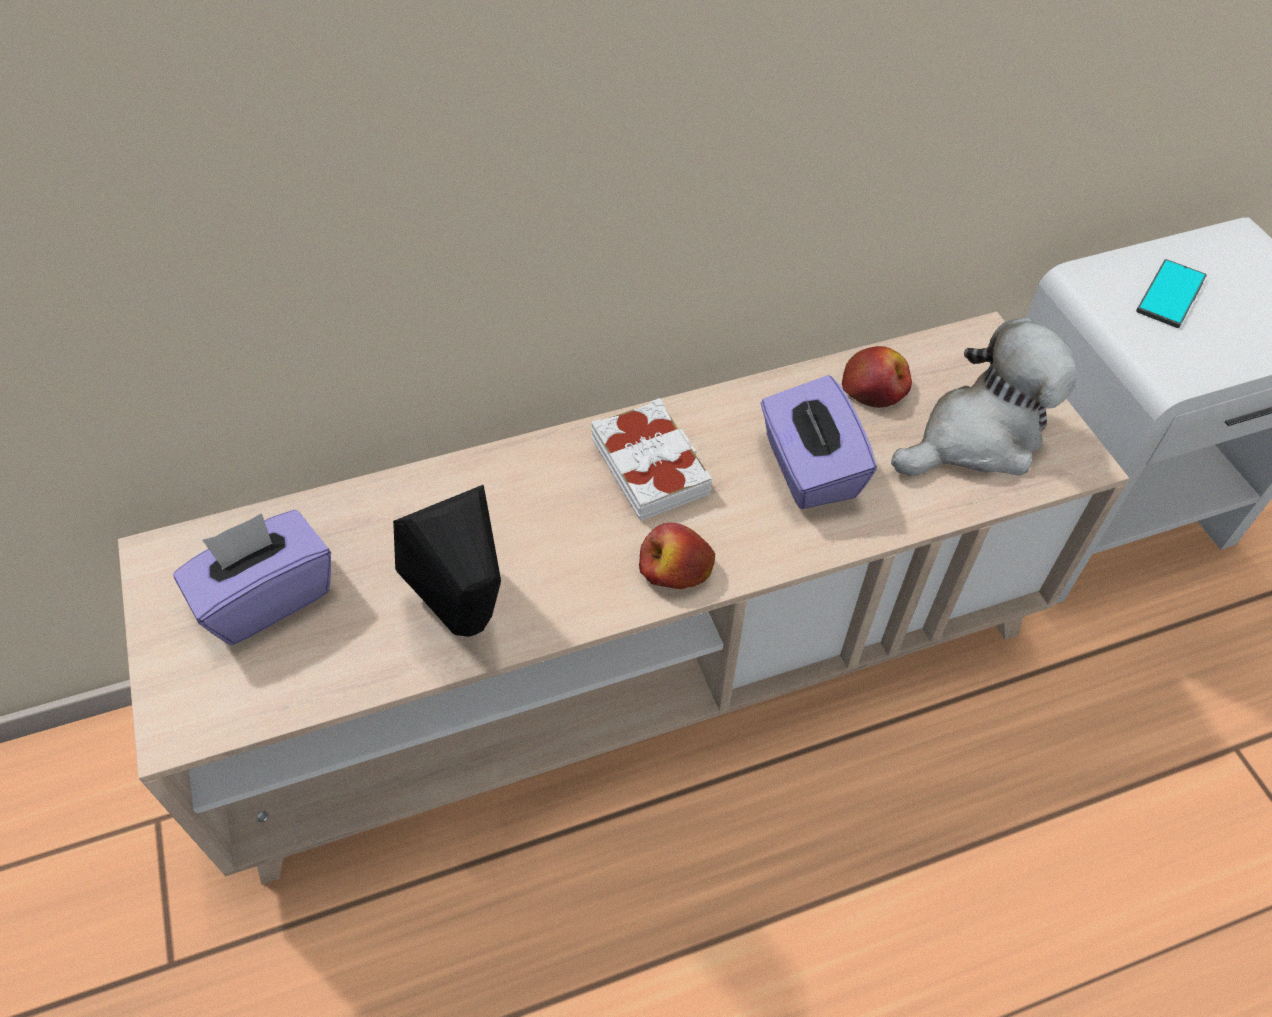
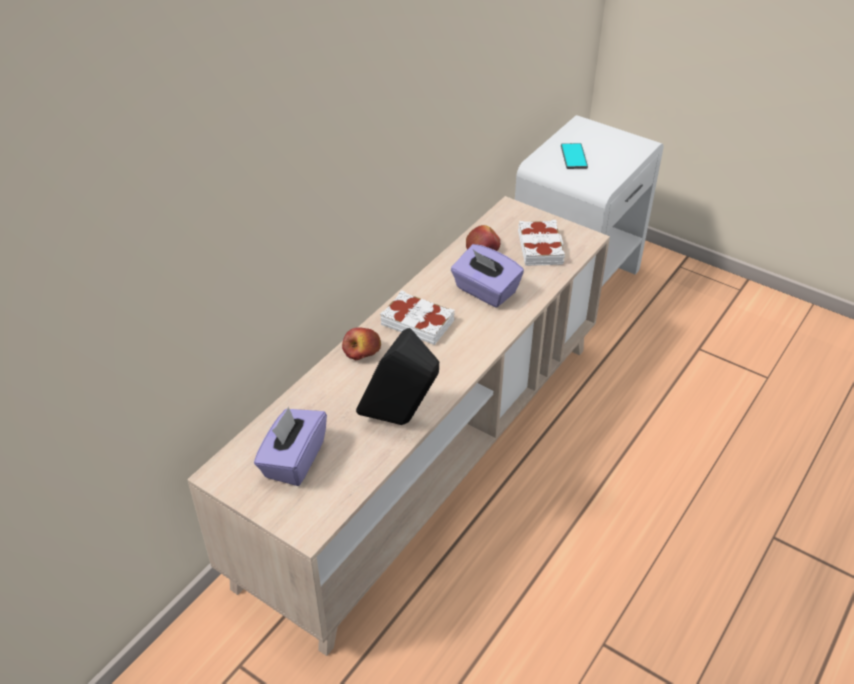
camera: 35 degrees left, 10 degrees down
apple [639,523,715,589] -> apple moved to [342,327,381,360]
plush toy [891,318,1077,476] -> white book [518,220,565,266]

